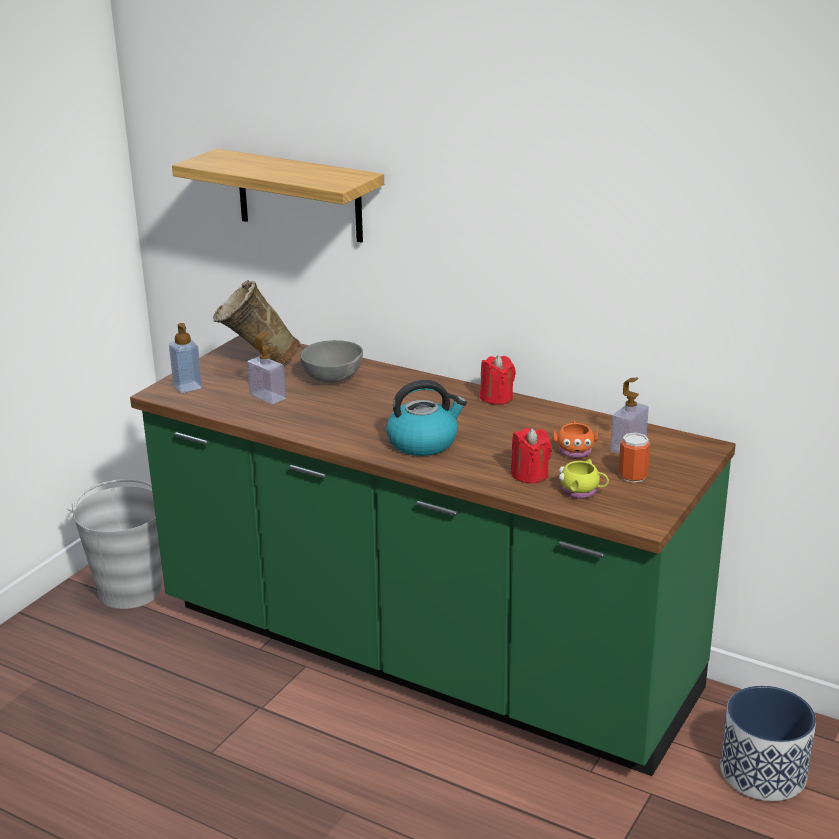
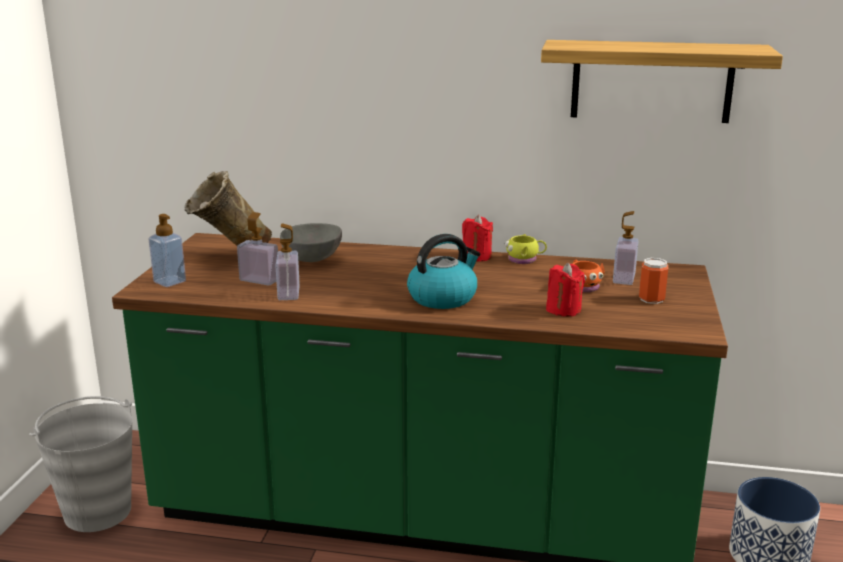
camera: 20 degrees left, 5 degrees down
shelf [172,149,384,243] -> shelf moved to [541,40,783,123]
yellow mug [559,459,609,499] -> yellow mug moved to [505,234,547,264]
none -> soap dispenser [275,223,300,300]

